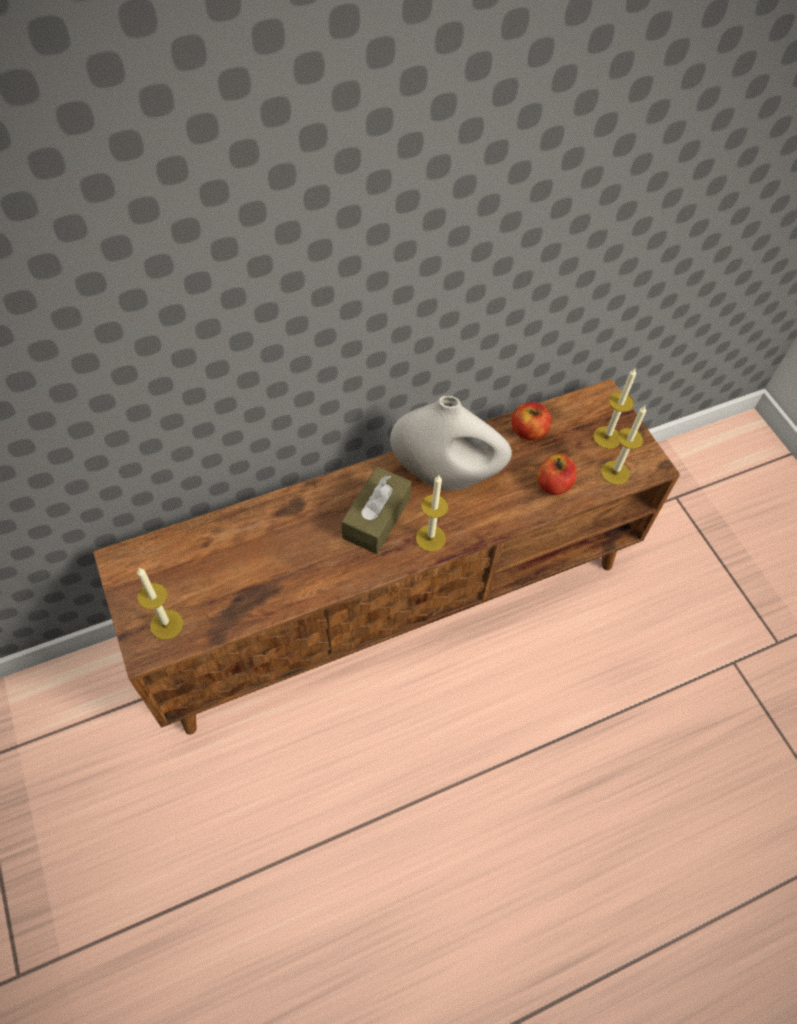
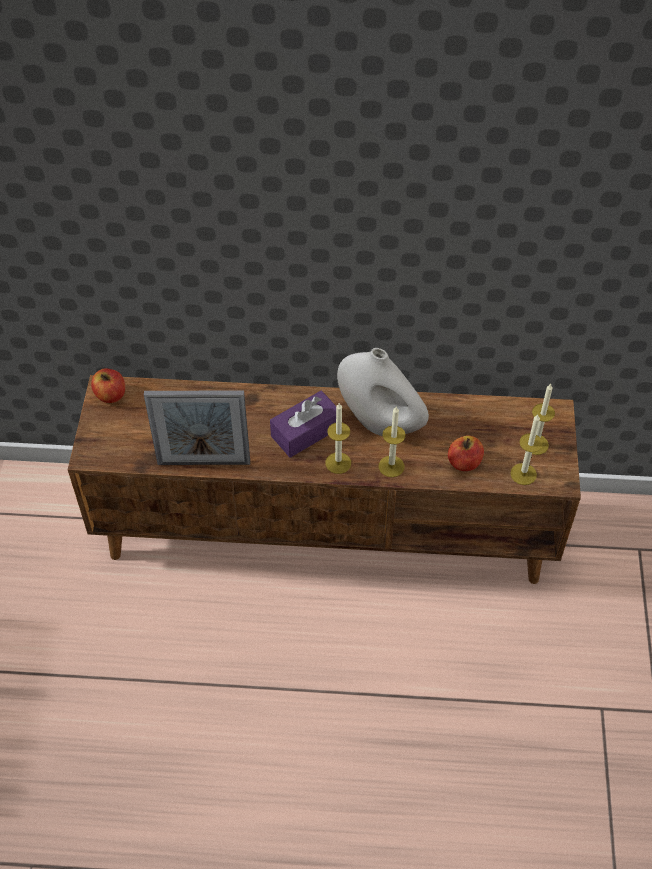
camera: 30 degrees right, 5 degrees down
candle [137,568,183,640] -> candle moved to [378,407,405,477]
brown tissue box [341,466,412,554] -> purple tissue box [270,391,336,458]
apple [512,402,552,440] -> apple moved to [91,369,125,403]
none -> picture frame [144,390,250,465]

